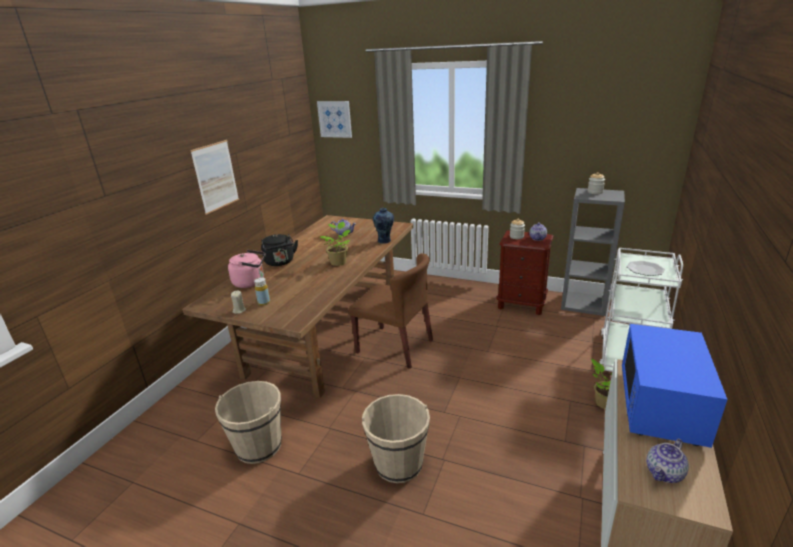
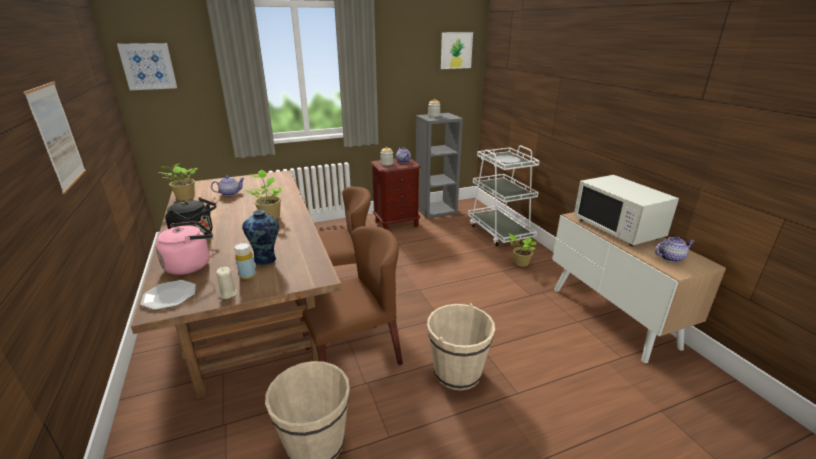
camera: 45 degrees left, 0 degrees up
vase [373,208,394,244] -> vase moved to [242,210,279,265]
blue microwave [622,324,728,448] -> white microwave [574,175,679,246]
teapot [647,438,689,483] -> teapot turned 105 degrees counterclockwise [655,236,695,262]
none -> plate [140,280,196,310]
none -> potted plant [158,163,198,201]
none -> brown chair [295,226,403,365]
none -> picture [441,32,473,69]

